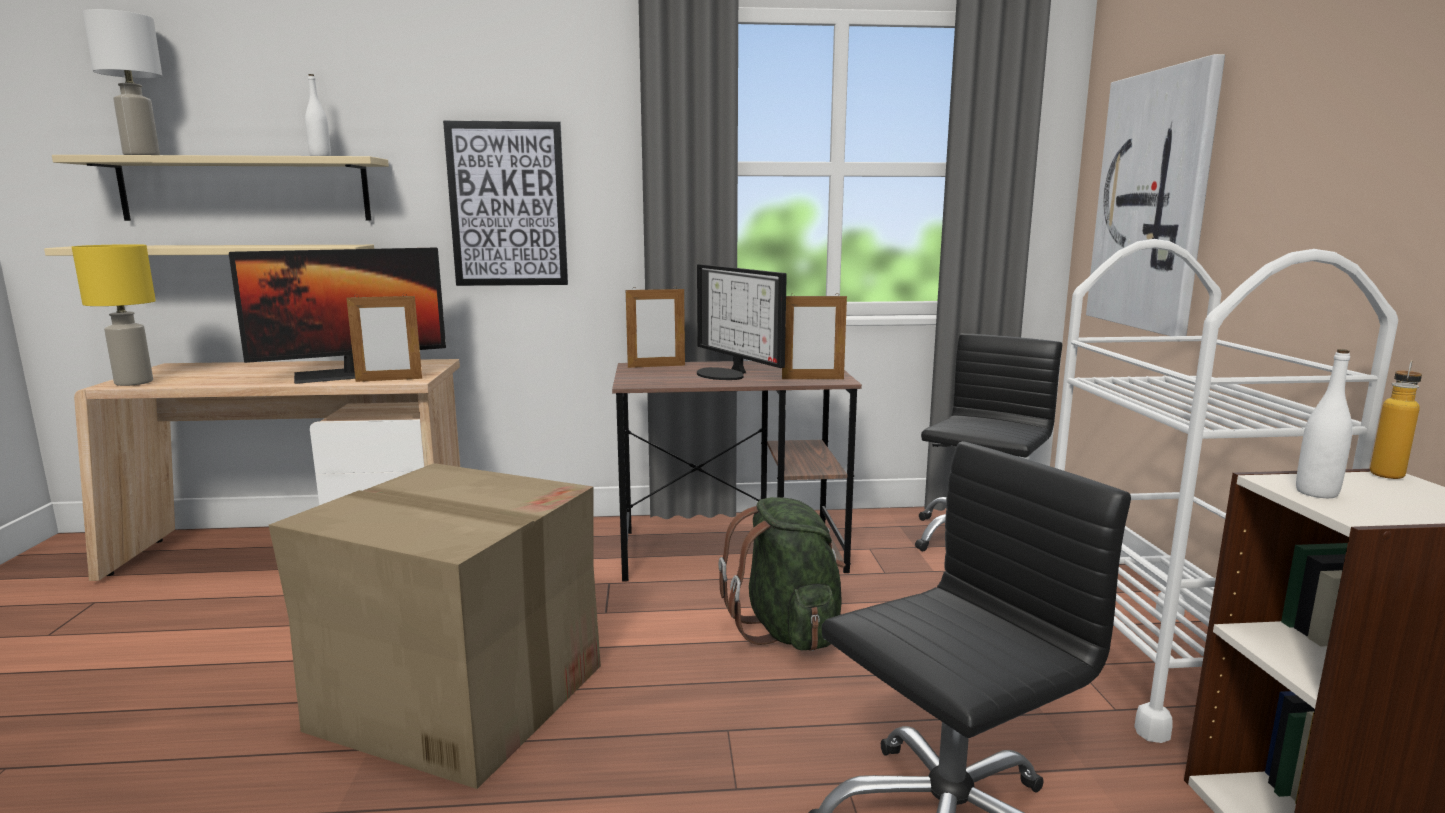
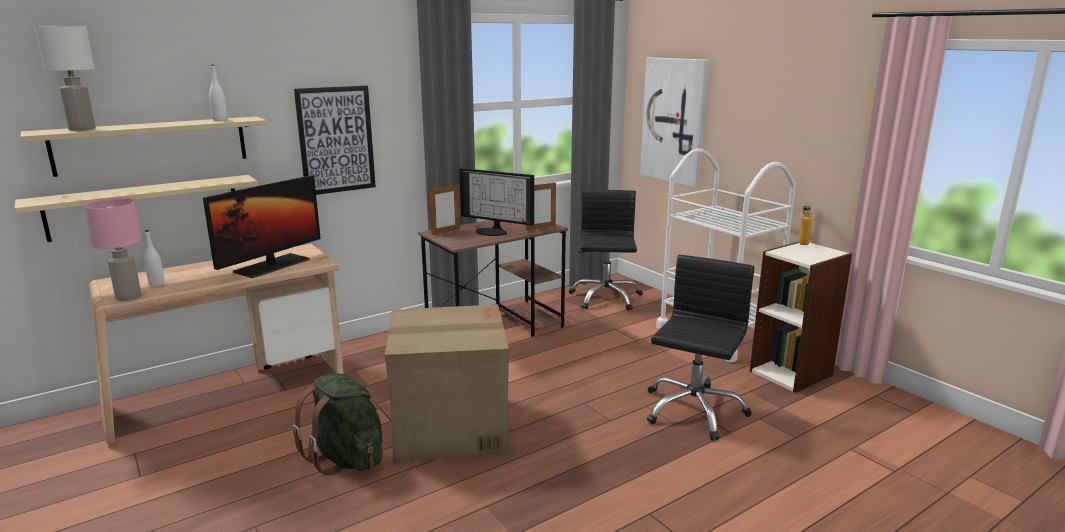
camera: 30 degrees left, 5 degrees up
yellow table lamp [72,244,156,386] -> pink table lamp [84,198,142,301]
picture frame [346,293,422,382] -> none
green backpack [718,497,845,651] -> green backpack moved to [292,373,383,476]
white bottle [1296,349,1353,498] -> white bottle moved to [144,230,164,286]

